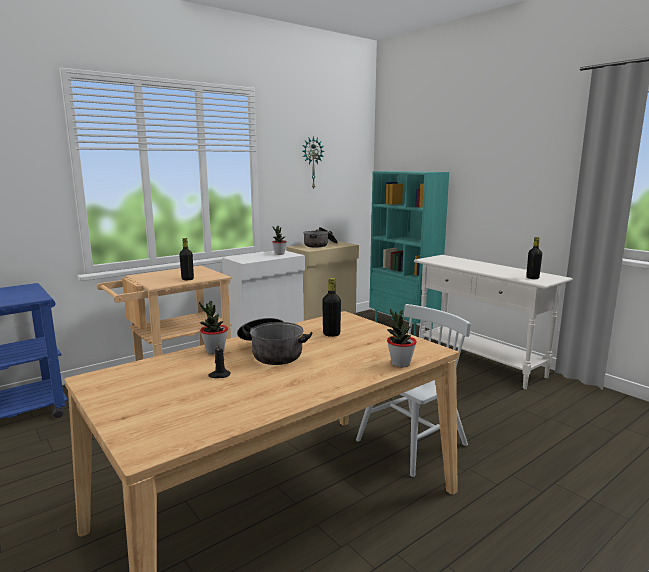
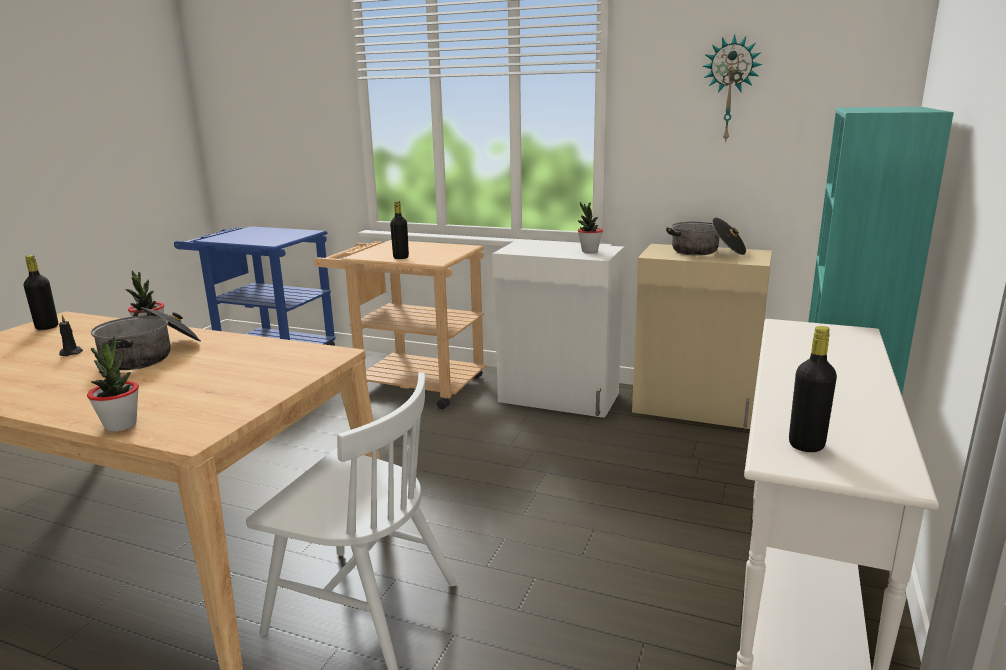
camera: 60 degrees right, 5 degrees up
black bottle [322,278,341,337] -> black bottle moved to [24,255,58,330]

